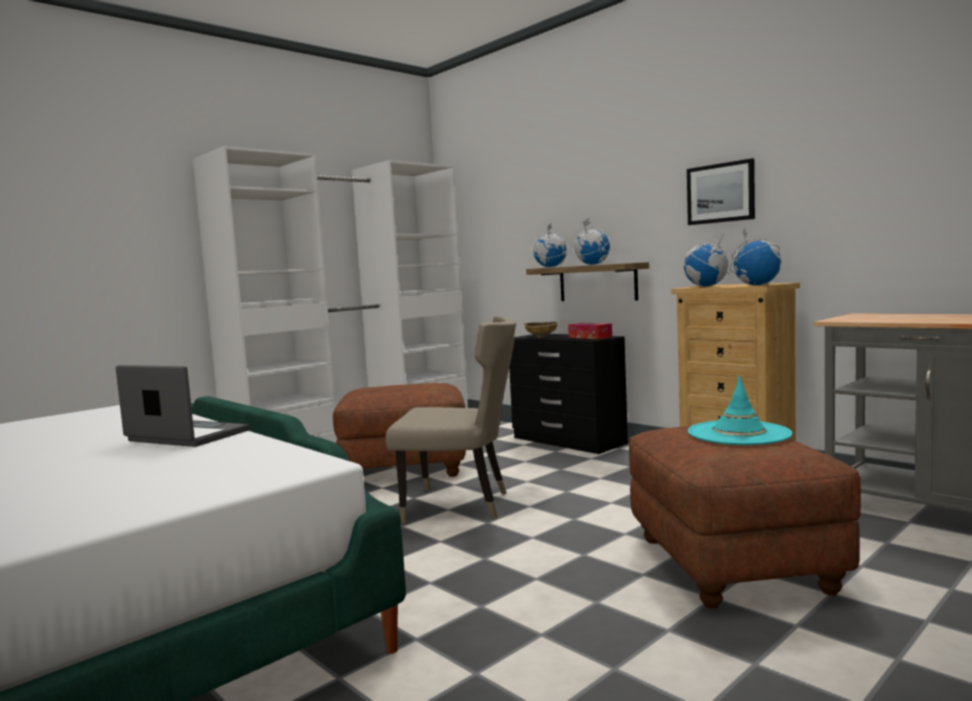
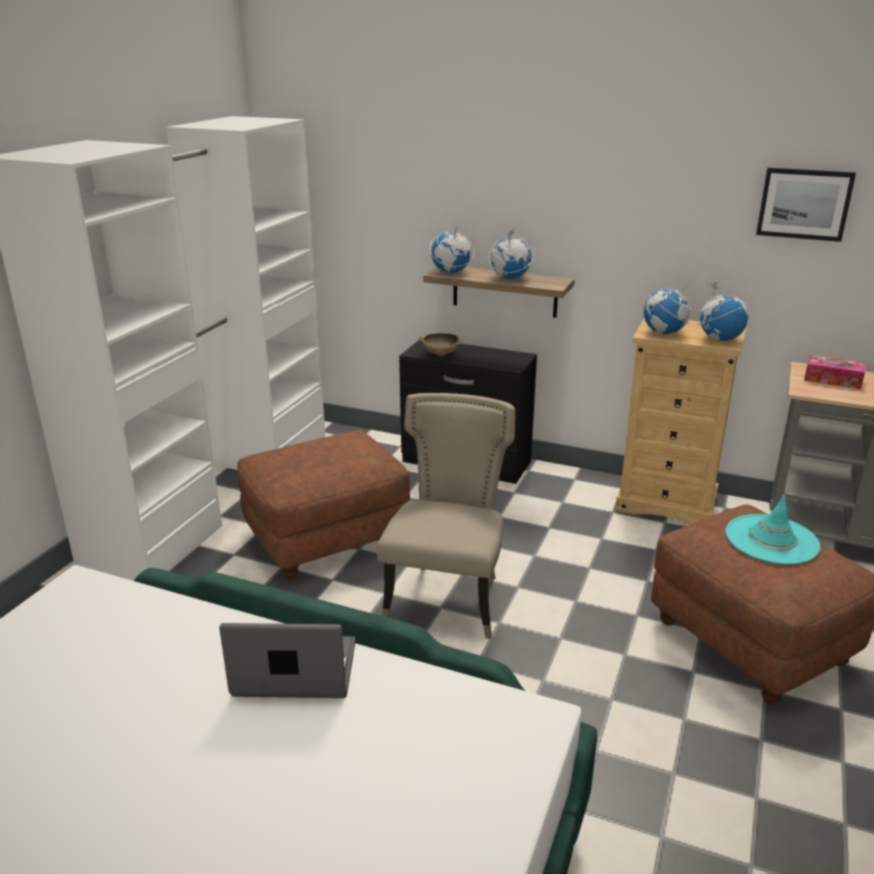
camera: 25 degrees left, 20 degrees up
beige chair [385,316,516,523] -> beige chair turned 60 degrees counterclockwise [376,393,515,639]
tissue box [568,323,612,339] -> tissue box moved to [804,355,866,389]
picture [687,158,755,225] -> picture moved to [756,168,856,242]

